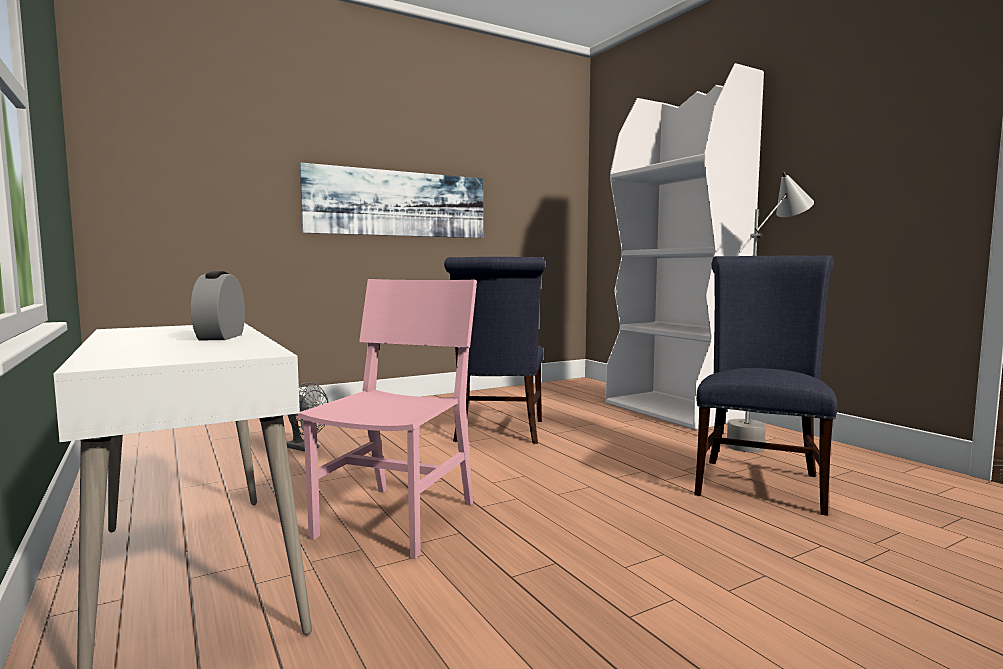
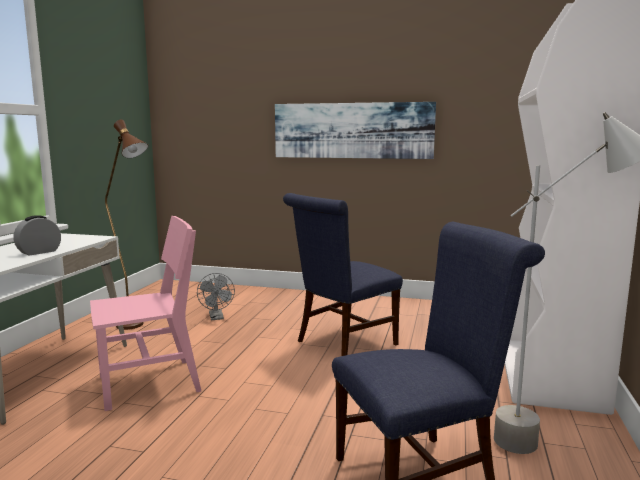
camera: 45 degrees right, 5 degrees up
none -> brown floor lamp [105,120,148,330]

